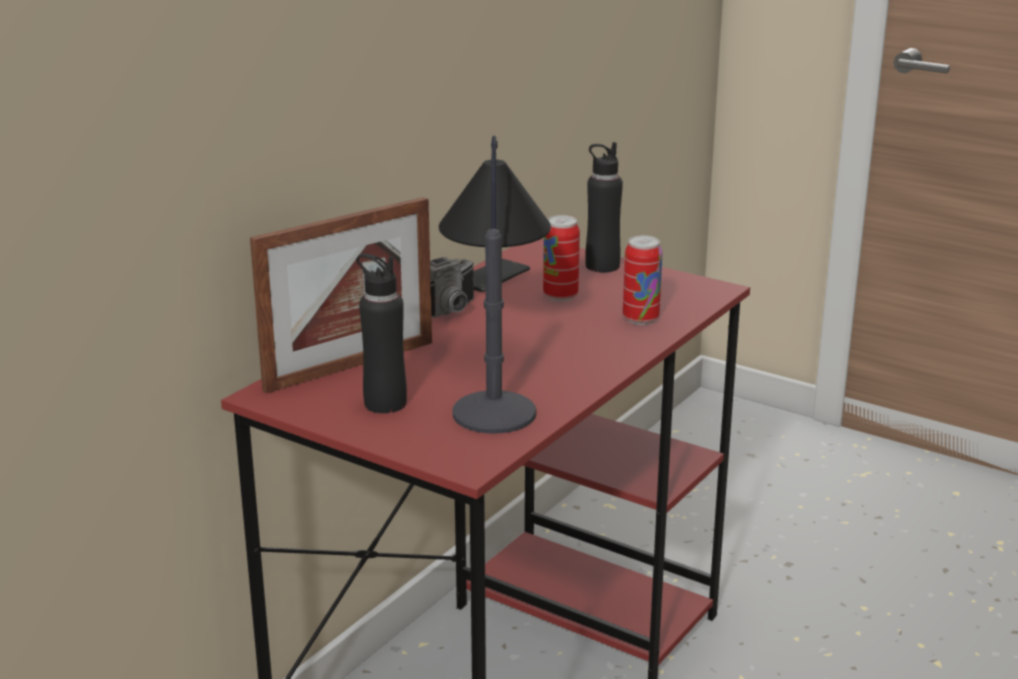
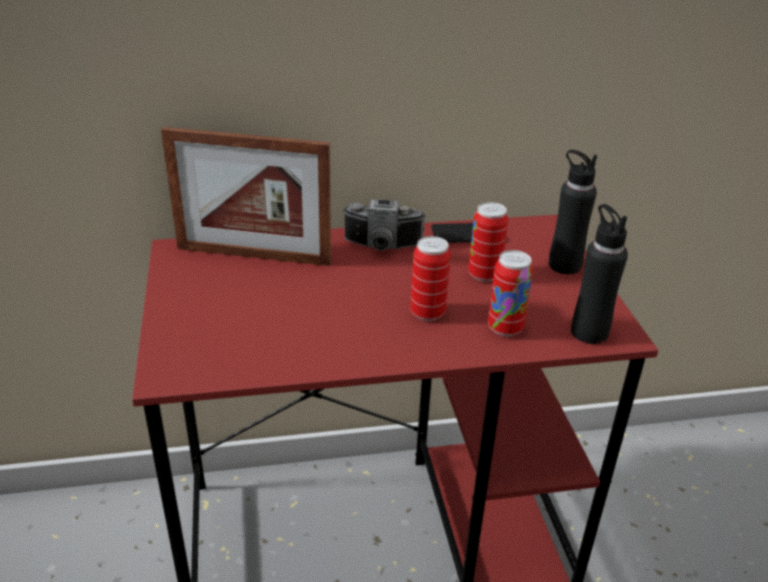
camera: 45 degrees right, 10 degrees up
black bottle [356,254,407,413] -> black bottle moved to [571,204,628,344]
table lamp [439,136,551,434] -> none
none -> can [410,236,451,321]

